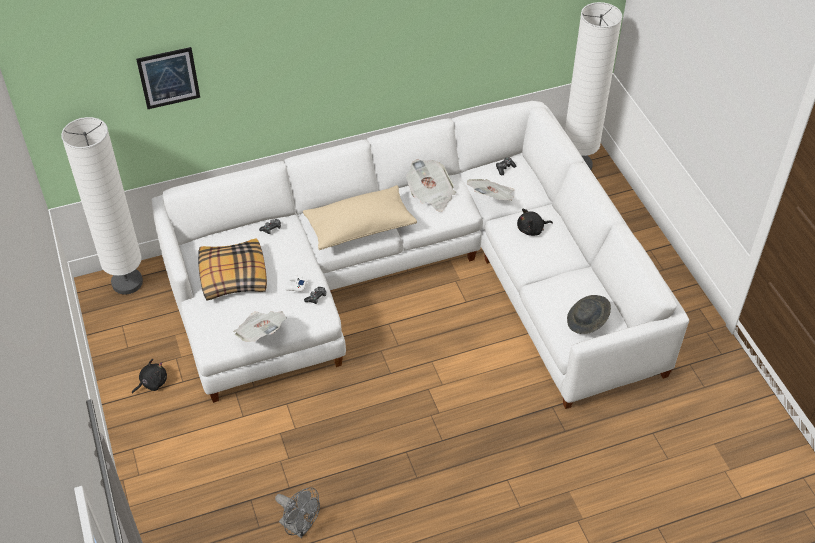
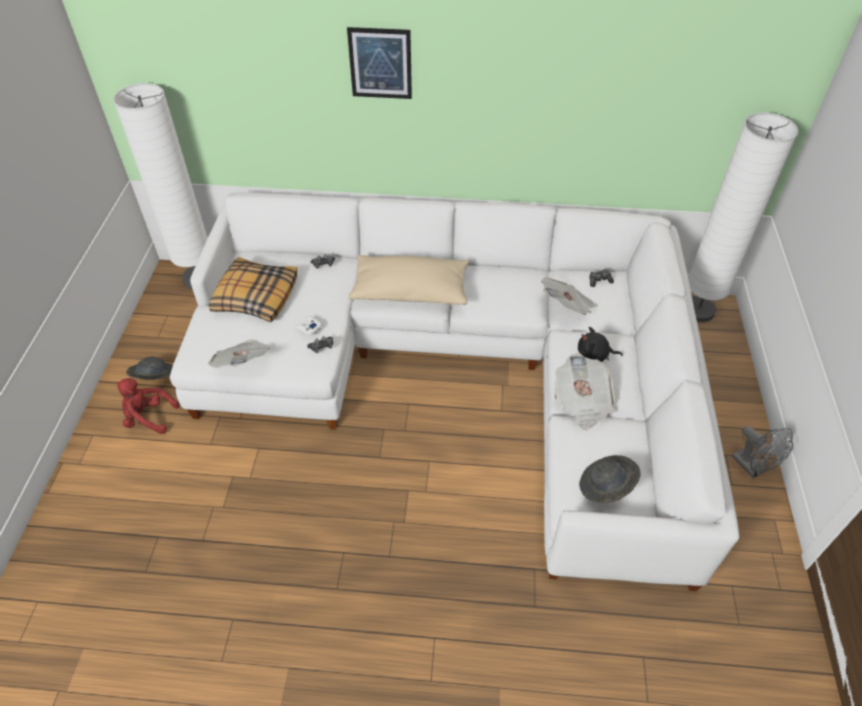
camera: 25 degrees right, 0 degrees up
black plush toy [132,359,167,394] -> grey hat [126,357,173,380]
picture [136,47,200,109] -> picture moved to [347,27,412,99]
grey fan [275,487,320,538] -> grey fan moved to [732,426,793,478]
newspaper [406,159,456,212] -> newspaper moved to [554,353,615,430]
none -> red plush toy [117,378,179,434]

